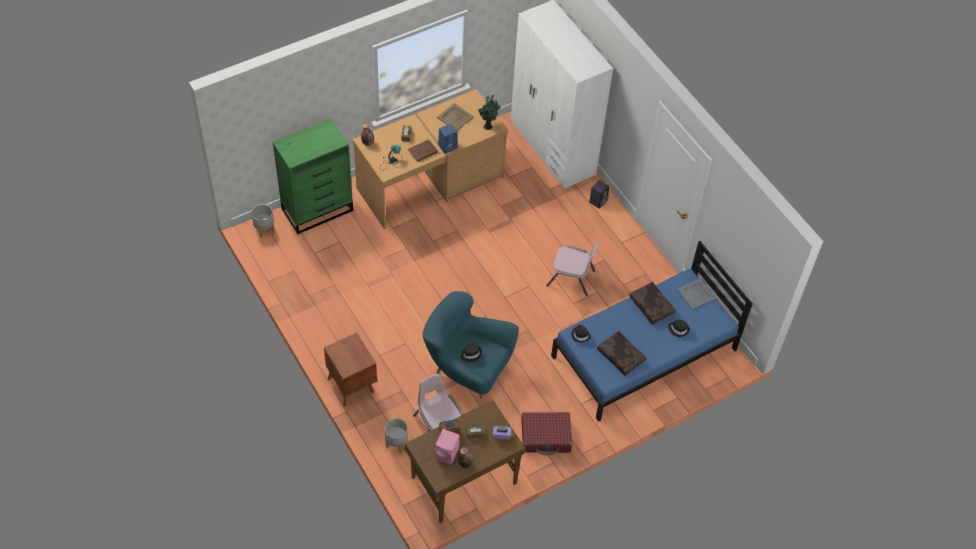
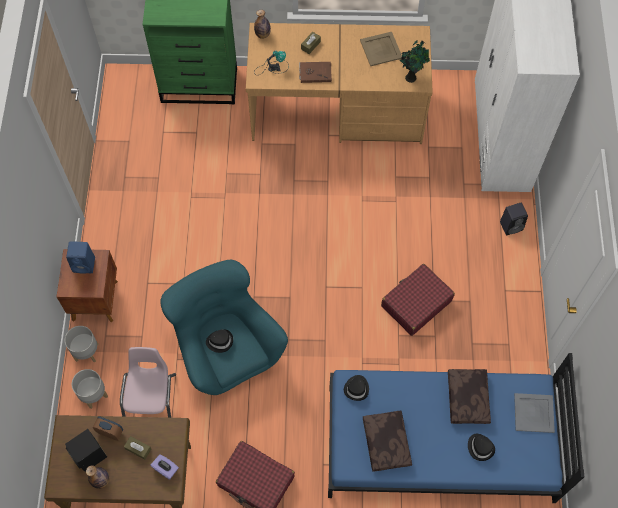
camera: 35 degrees right, 10 degrees up
grey planter [252,204,275,238] -> grey planter moved to [65,326,98,363]
pink speaker [435,429,459,465] -> black speaker [65,429,107,472]
blue speaker [438,124,457,153] -> blue speaker moved to [66,241,95,274]
pink chair [546,242,598,296] -> red suitcase [381,264,455,336]

